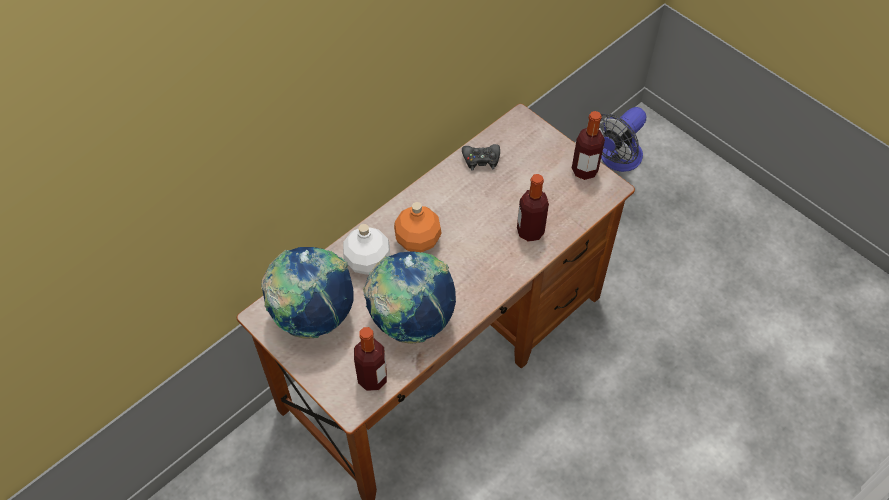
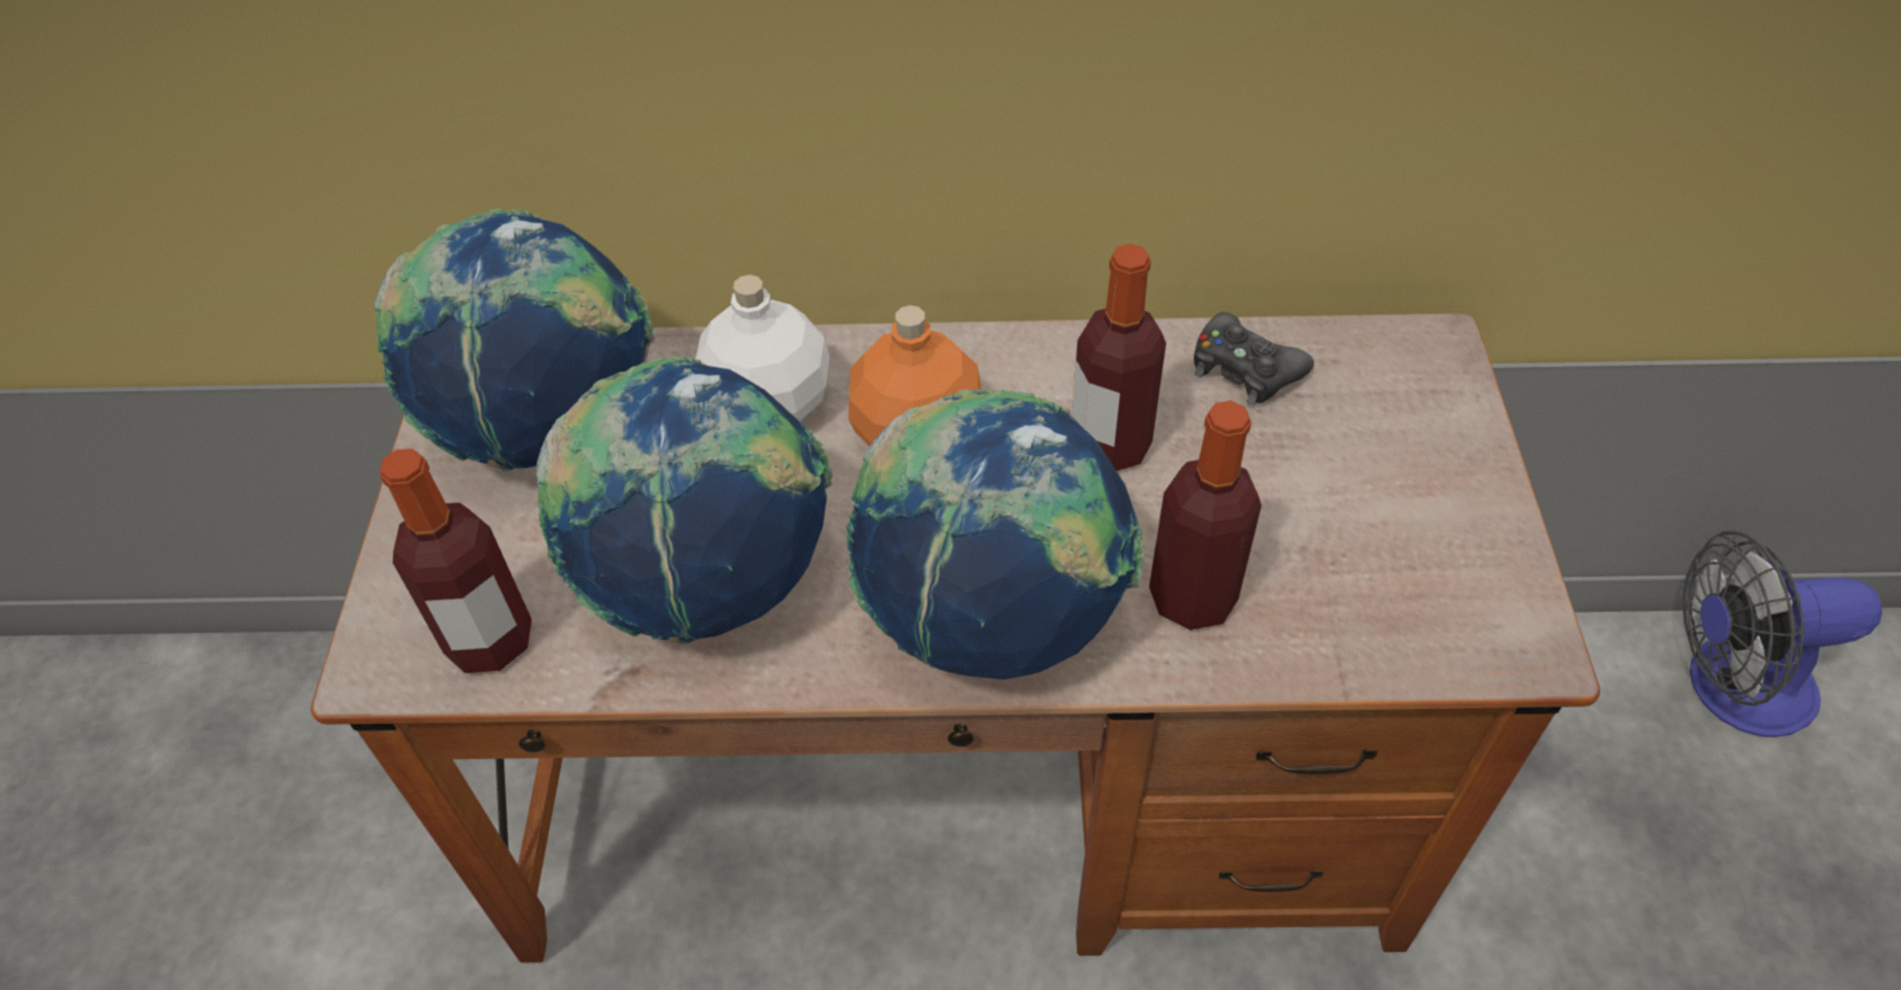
camera: 45 degrees right, 5 degrees down
bottle [572,111,605,180] -> bottle moved to [1072,243,1166,471]
none -> globe [846,389,1144,680]

